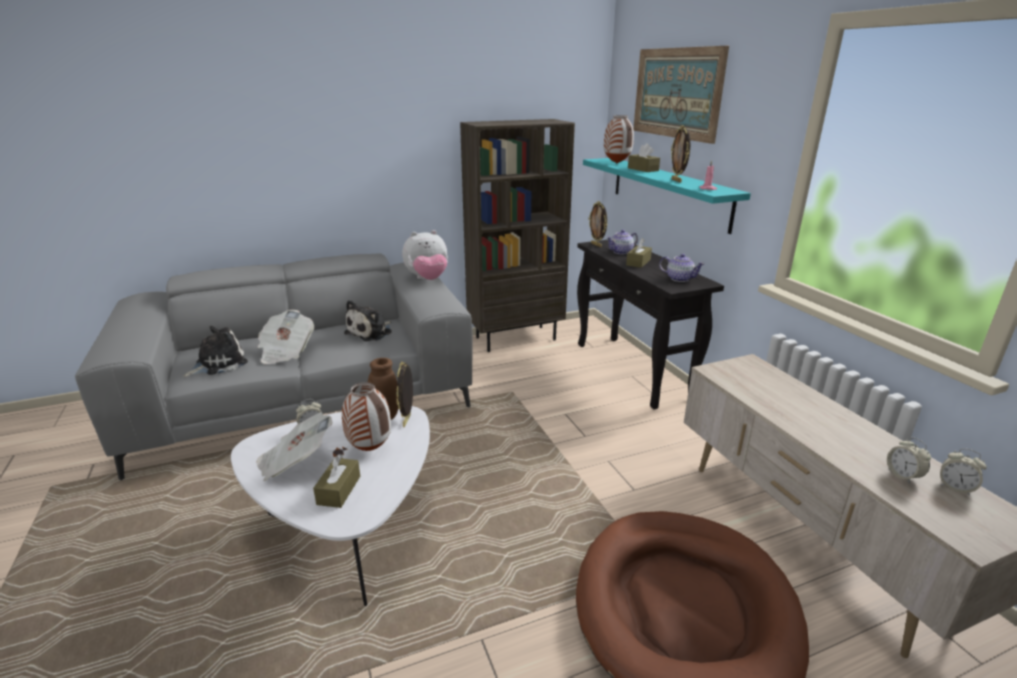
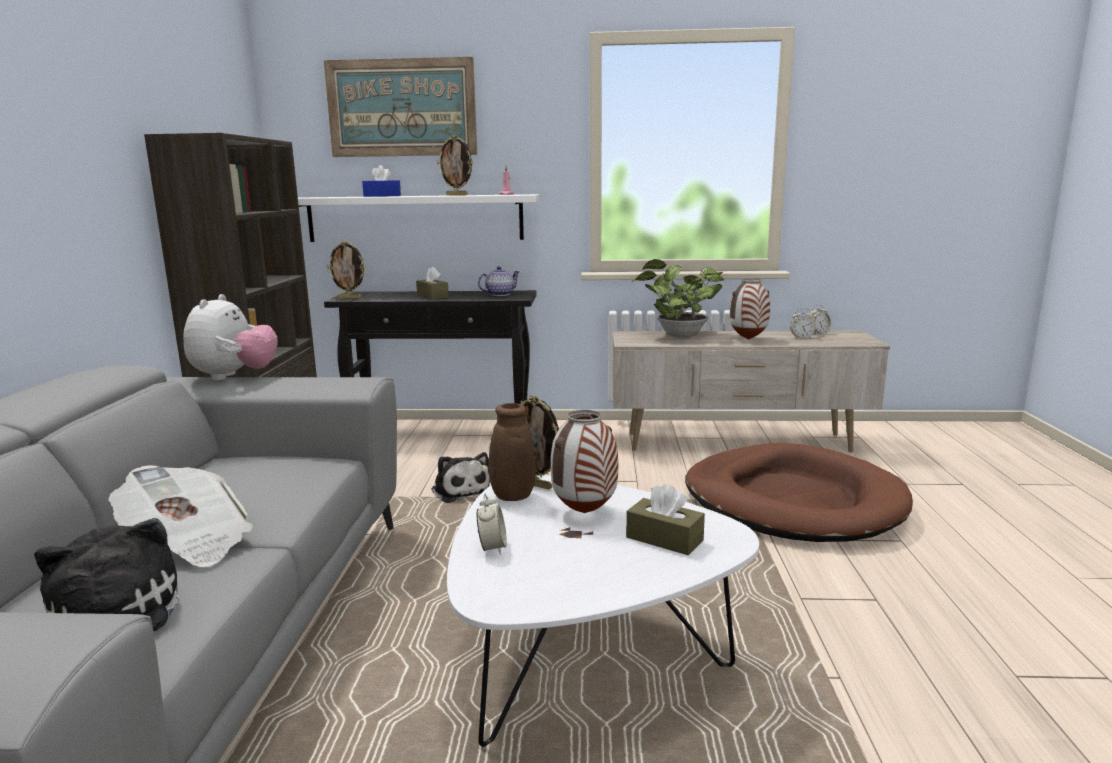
camera: 65 degrees left, 10 degrees down
newspaper [256,412,332,481] -> none
plush toy [344,300,392,341] -> plush toy moved to [431,452,490,503]
turquoise shelf [583,158,751,234] -> white shelf [298,194,539,242]
vase [604,115,634,163] -> vase moved to [730,278,770,340]
teapot [606,230,638,254] -> none
brown tissue box [628,143,660,172] -> blue tissue box [362,165,401,197]
none -> potted plant [632,259,724,338]

